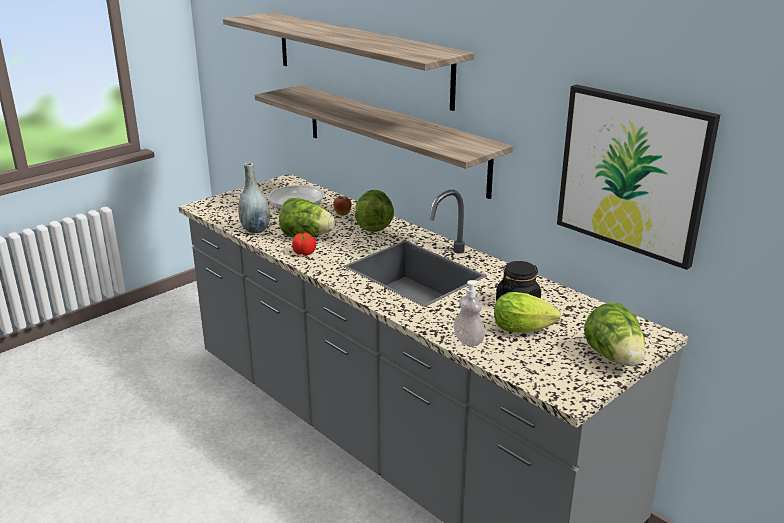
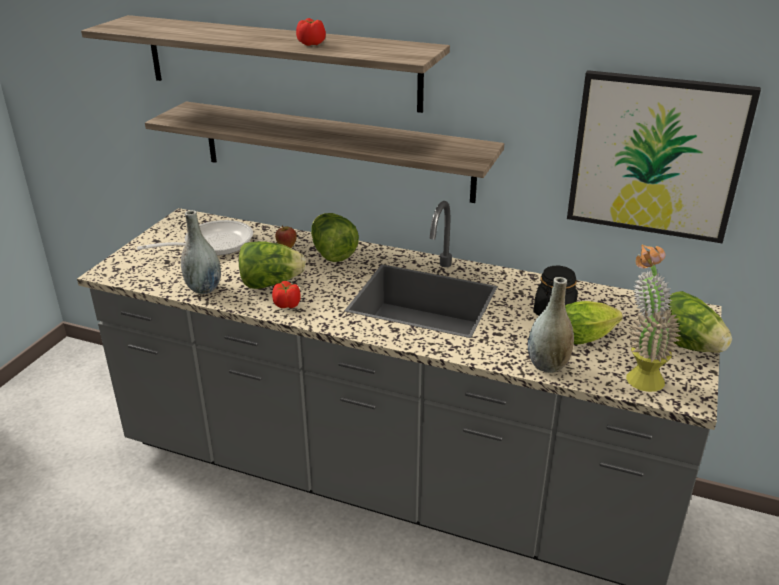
camera: 25 degrees left, 5 degrees up
soap dispenser [453,280,485,346] -> grey vase [528,277,574,373]
none -> tomato [296,18,326,46]
none -> potted plant [626,245,681,392]

